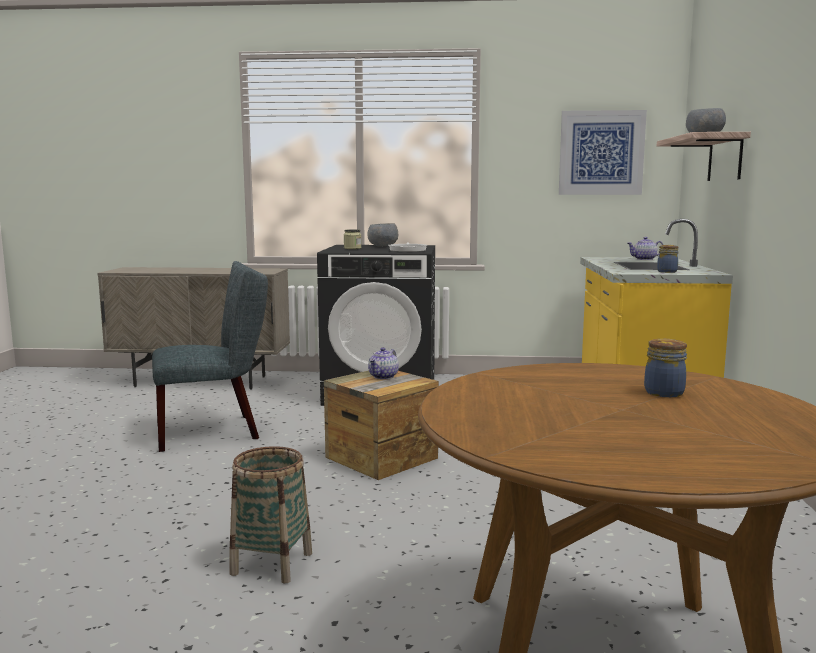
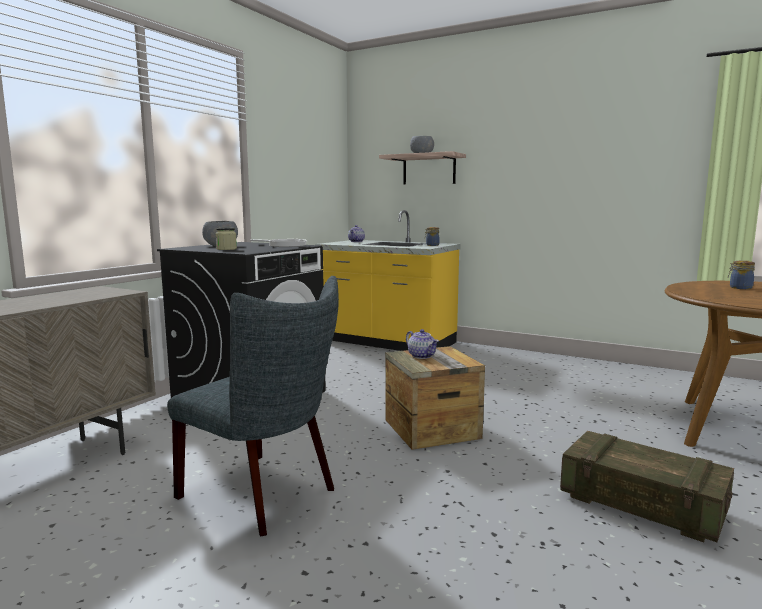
camera: 65 degrees left, 0 degrees up
grey chair [152,261,268,452] -> grey chair turned 120 degrees clockwise [167,276,339,536]
basket [229,446,312,583] -> crate [560,431,734,542]
picture [559,110,647,195] -> none

